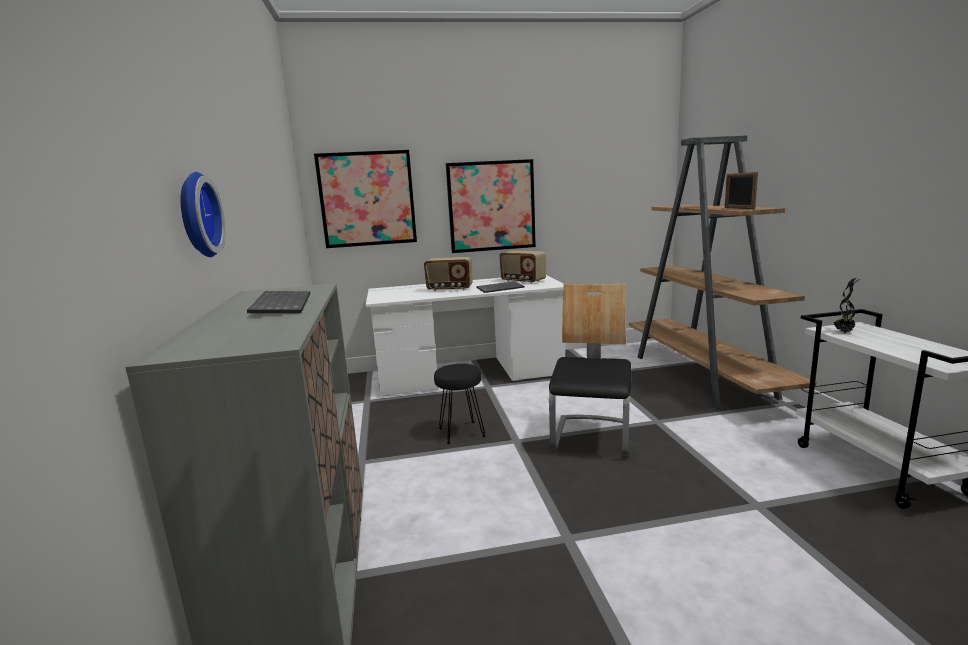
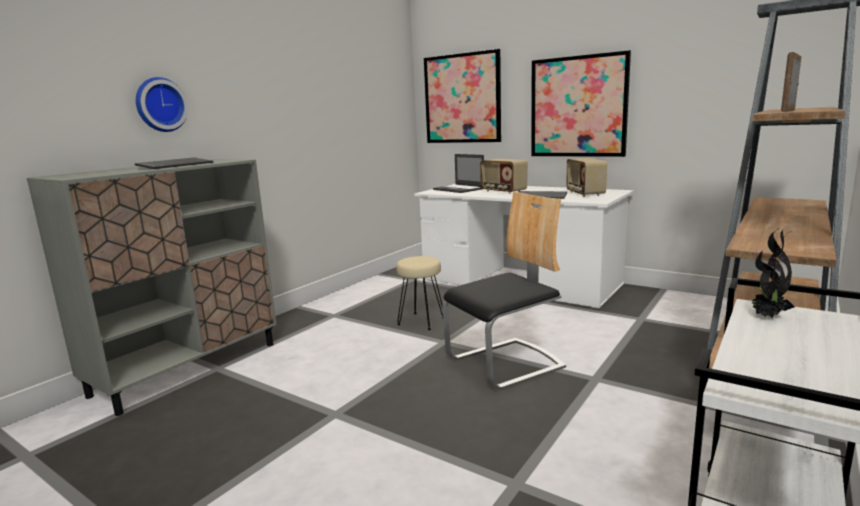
camera: 45 degrees right, 0 degrees up
black stool [434,364,486,444] -> beige stool [396,256,443,330]
none -> laptop [433,154,484,193]

